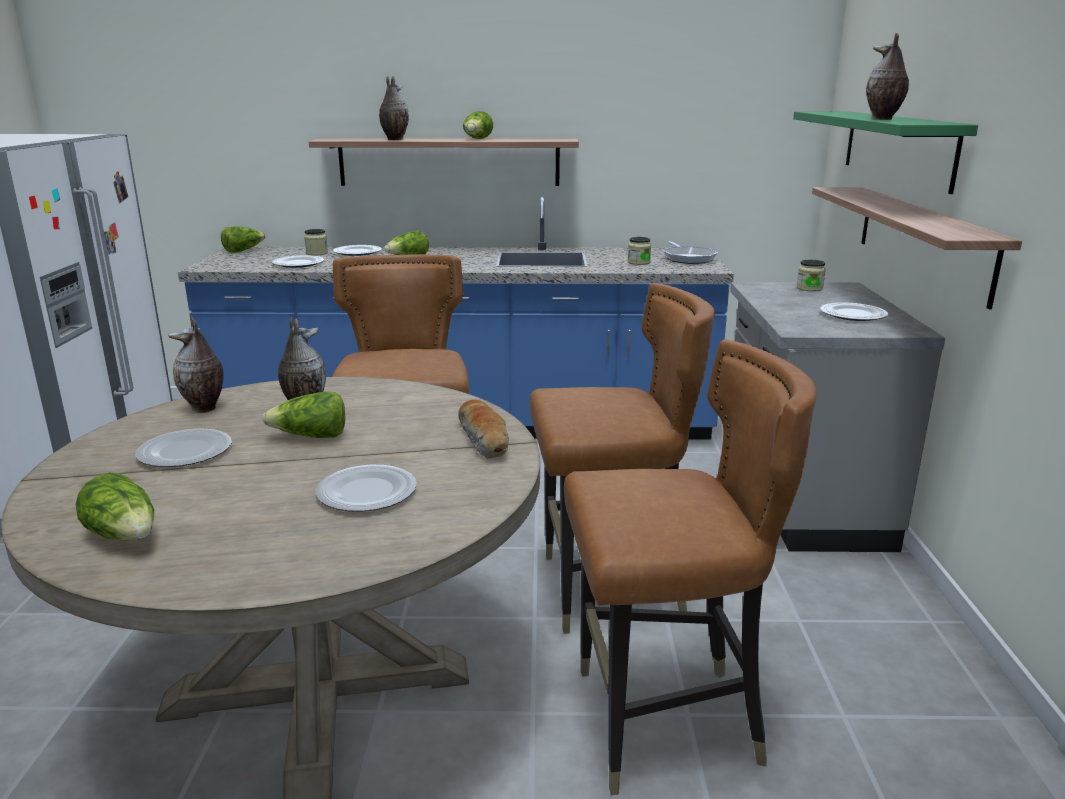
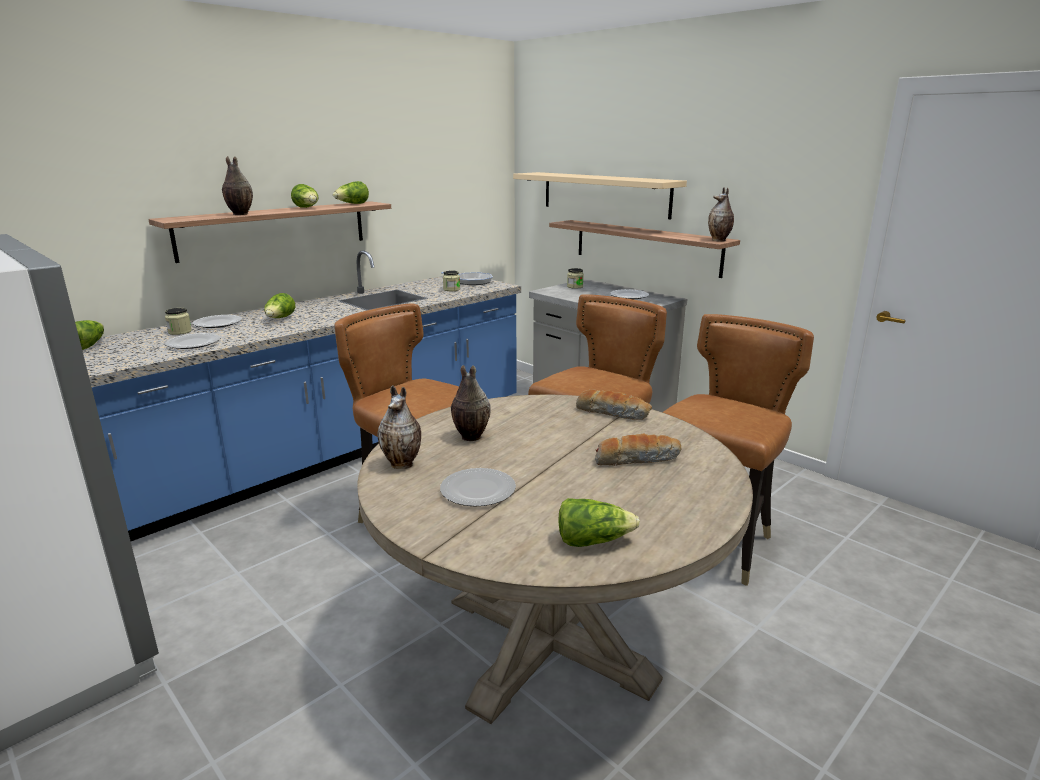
camera: 45 degrees left, 0 degrees up
lettuce [262,392,345,438] -> lettuce moved to [333,181,369,204]
plate [316,465,417,512] -> bread [595,434,682,466]
green shelf [793,111,978,194] -> beige shelf [513,172,687,220]
vase [866,33,909,120] -> vase moved to [708,187,734,242]

